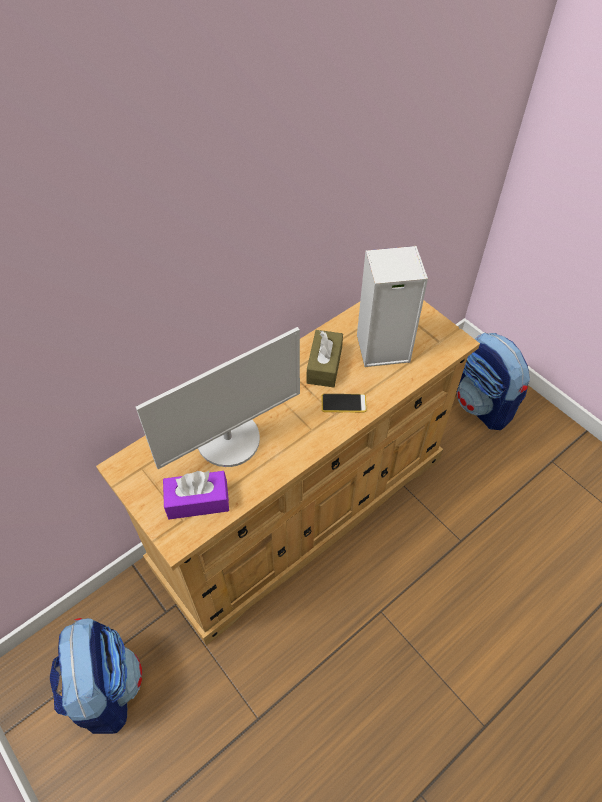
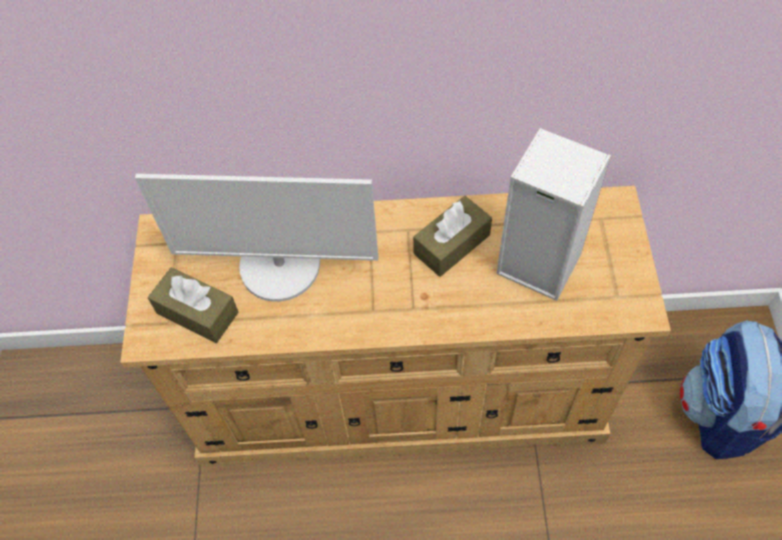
camera: 40 degrees right, 5 degrees up
backpack [50,618,142,734] -> none
purple tissue box [163,471,229,519] -> brown tissue box [148,267,239,343]
phone [322,394,367,412] -> none

